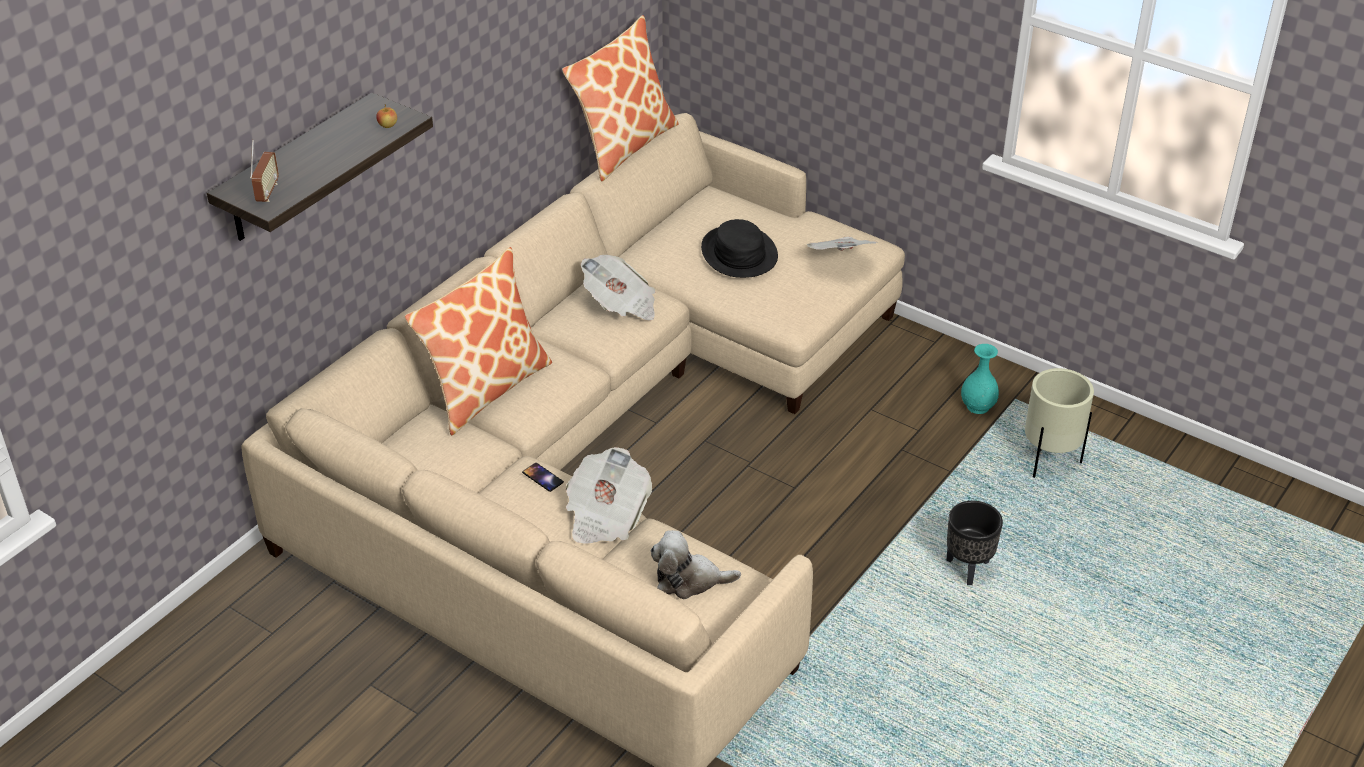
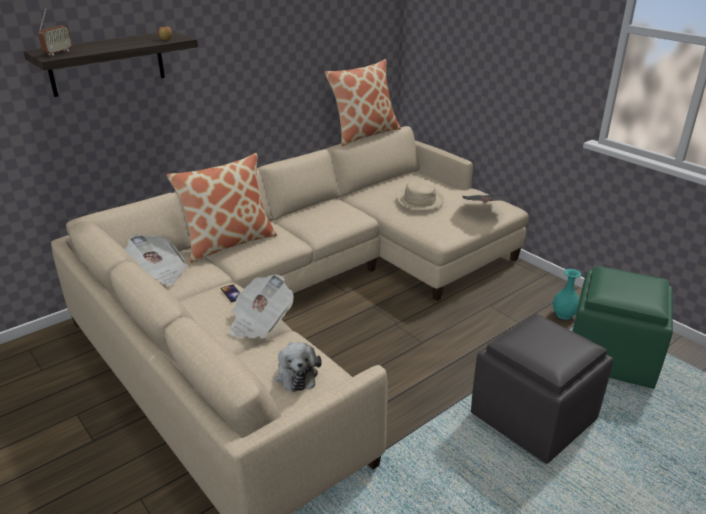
camera: 15 degrees right, 10 degrees down
newspaper [581,255,655,321] -> newspaper moved to [124,235,188,286]
plush toy [651,530,741,599] -> plush toy turned 120 degrees counterclockwise [275,342,322,392]
black hat [701,219,778,278] -> beige hat [397,179,444,210]
black planter [946,501,1003,585] -> grey ottoman [471,313,613,464]
beige planter [1025,368,1094,478] -> green ottoman [573,266,673,389]

